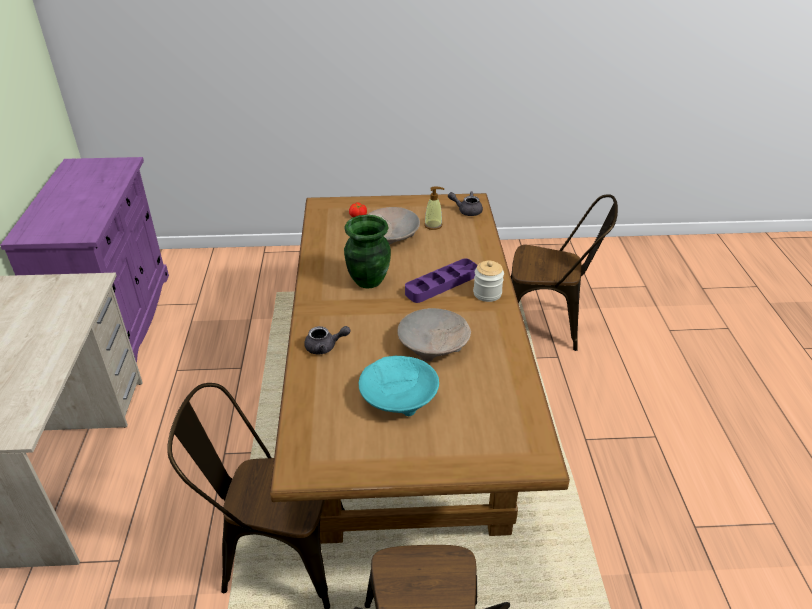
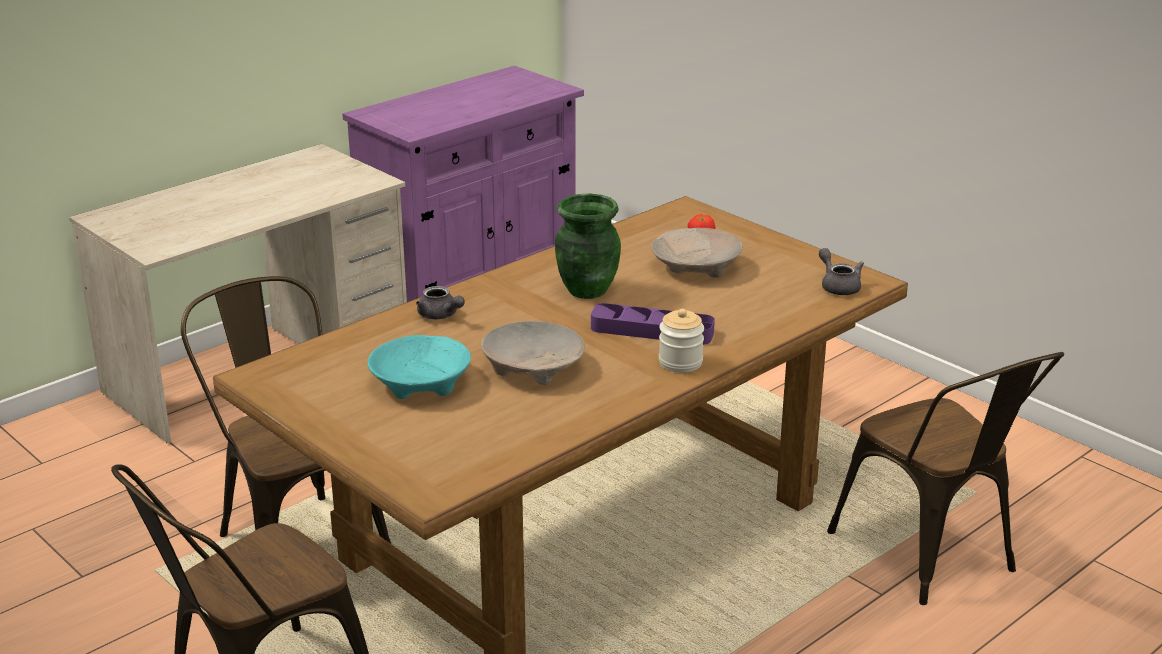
camera: 50 degrees right, 10 degrees down
soap dispenser [424,187,444,230] -> none

